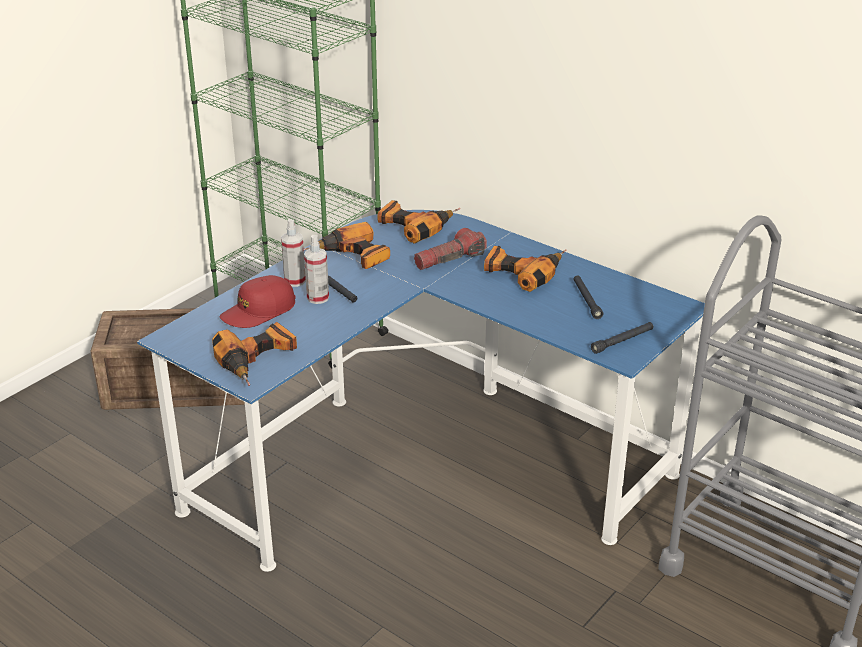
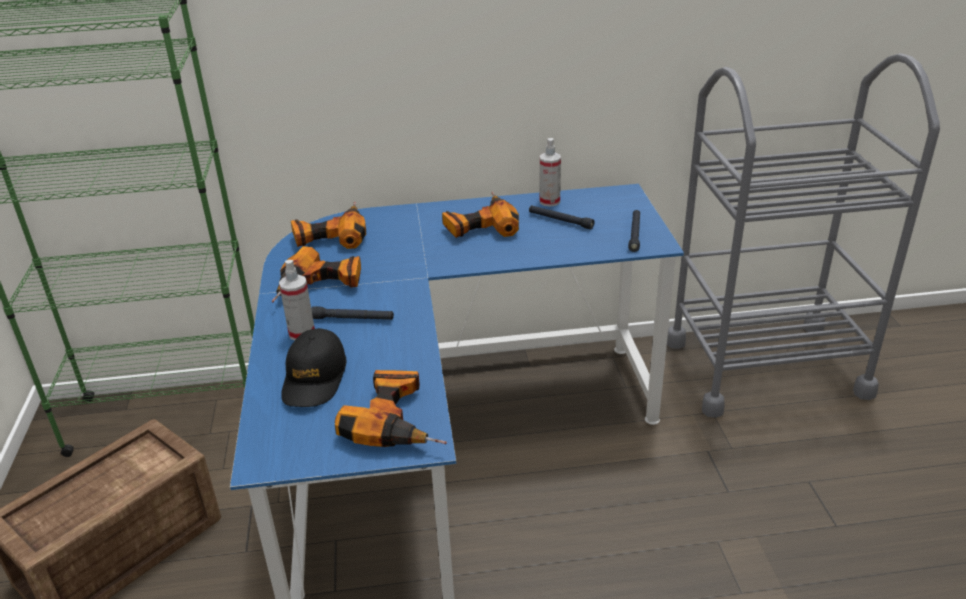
camera: 45 degrees left, 0 degrees up
red cap [220,275,296,328] -> black cap [281,328,346,407]
spray bottle [304,235,329,304] -> spray bottle moved to [540,138,561,206]
flashlight [414,228,487,270] -> none

